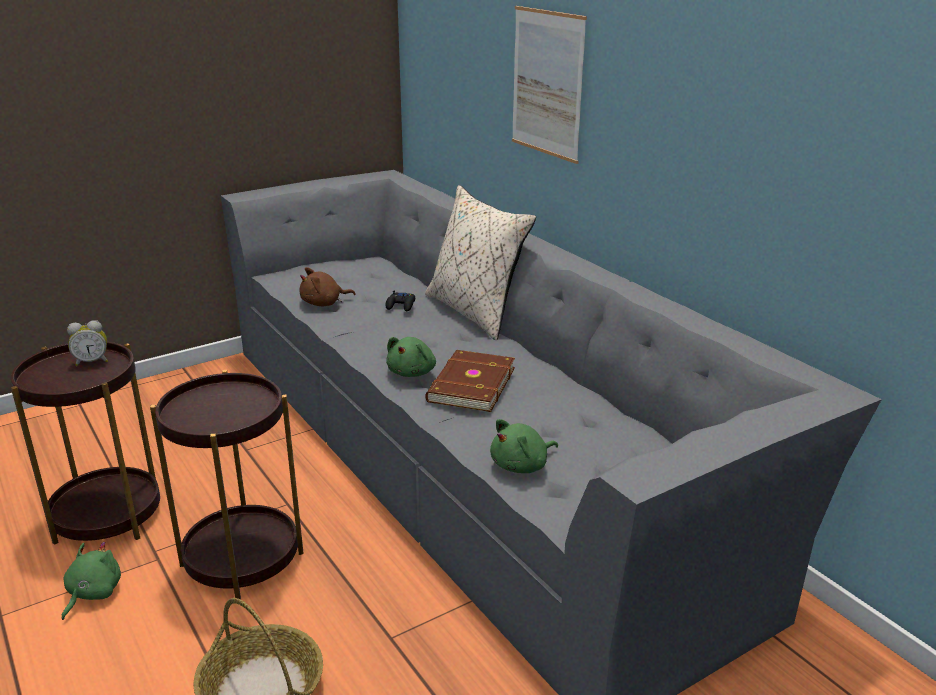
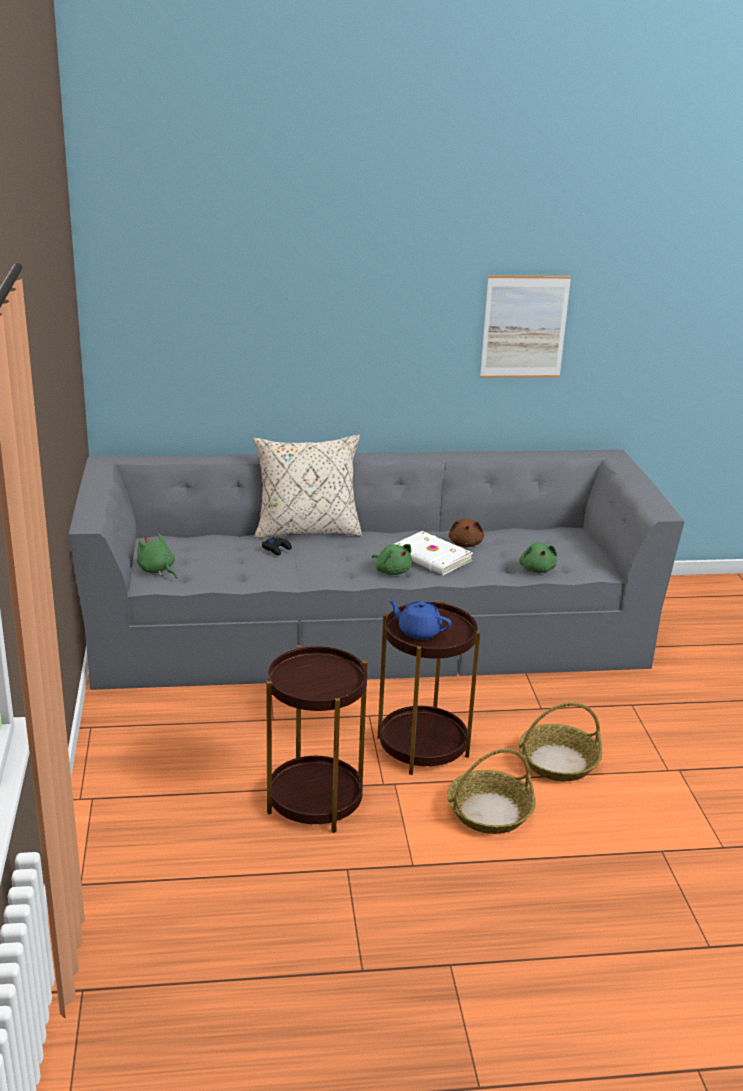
camera: 65 degrees left, 0 degrees up
green plush toy [62,542,121,620] -> green plush toy moved to [137,534,177,578]
alarm clock [67,320,108,366] -> none
brown plush toy [299,267,356,306] -> brown plush toy moved to [449,518,484,547]
brown book [425,350,515,412] -> white book [395,531,473,575]
picture [512,6,587,164] -> picture moved to [480,275,571,378]
none -> blue teapot [388,599,451,640]
none -> basket [447,749,536,834]

